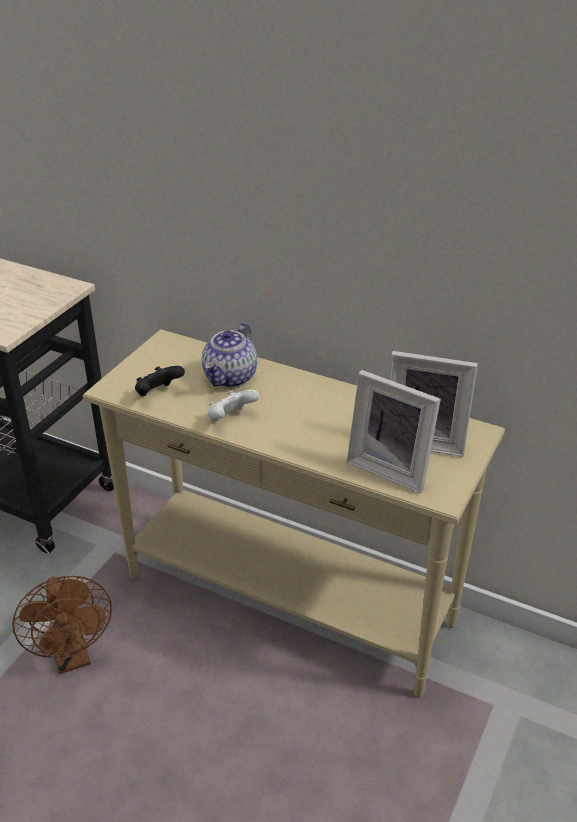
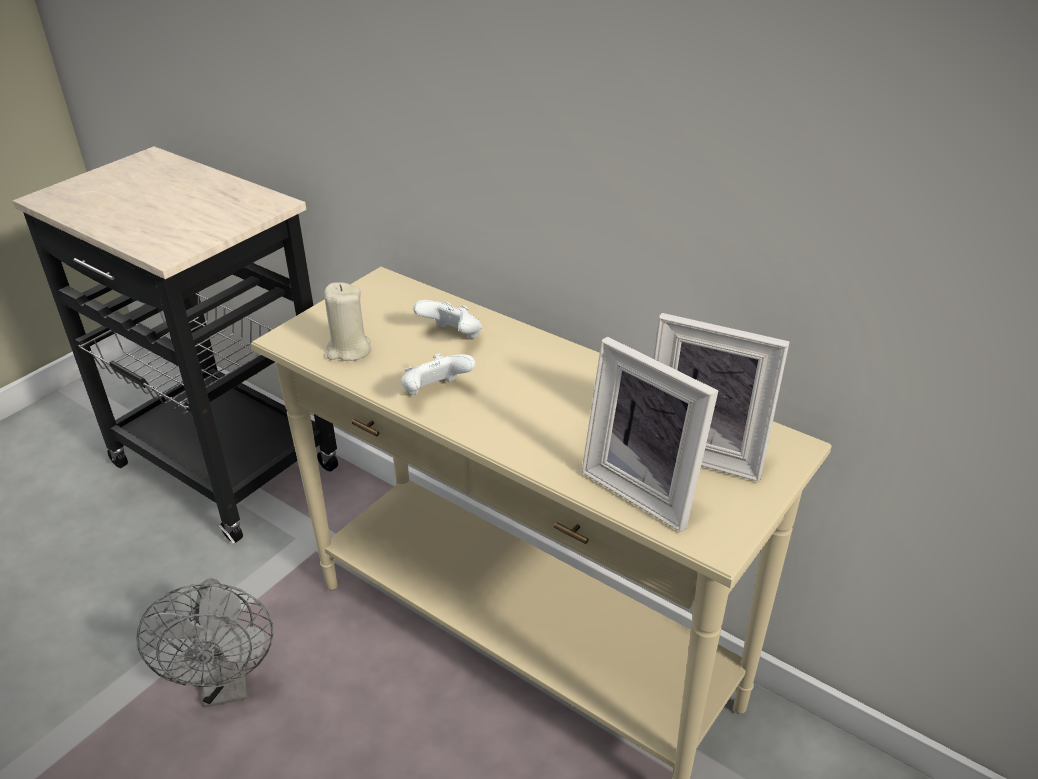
camera: 10 degrees right, 0 degrees up
brown fan [12,576,112,674] -> grey fan [136,578,274,707]
black game controller [135,366,185,396] -> beige candle [324,282,371,361]
teapot [202,323,257,387] -> white game controller [413,300,482,339]

